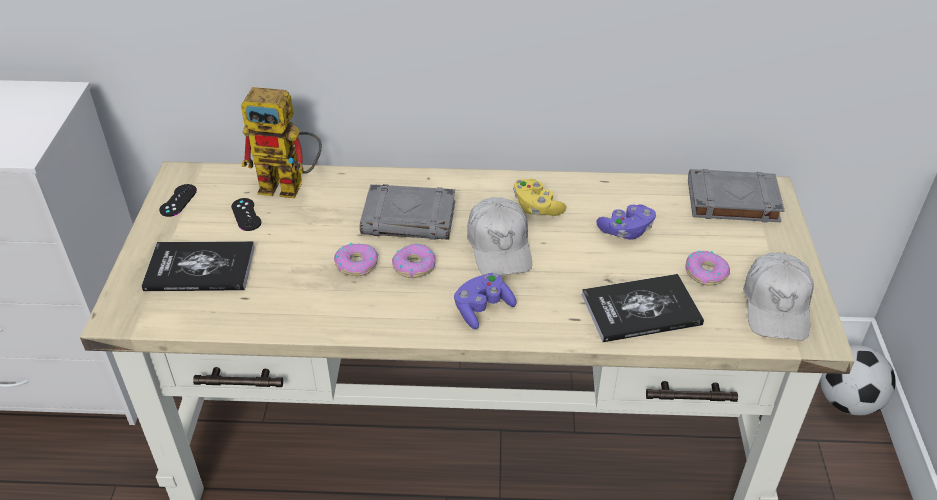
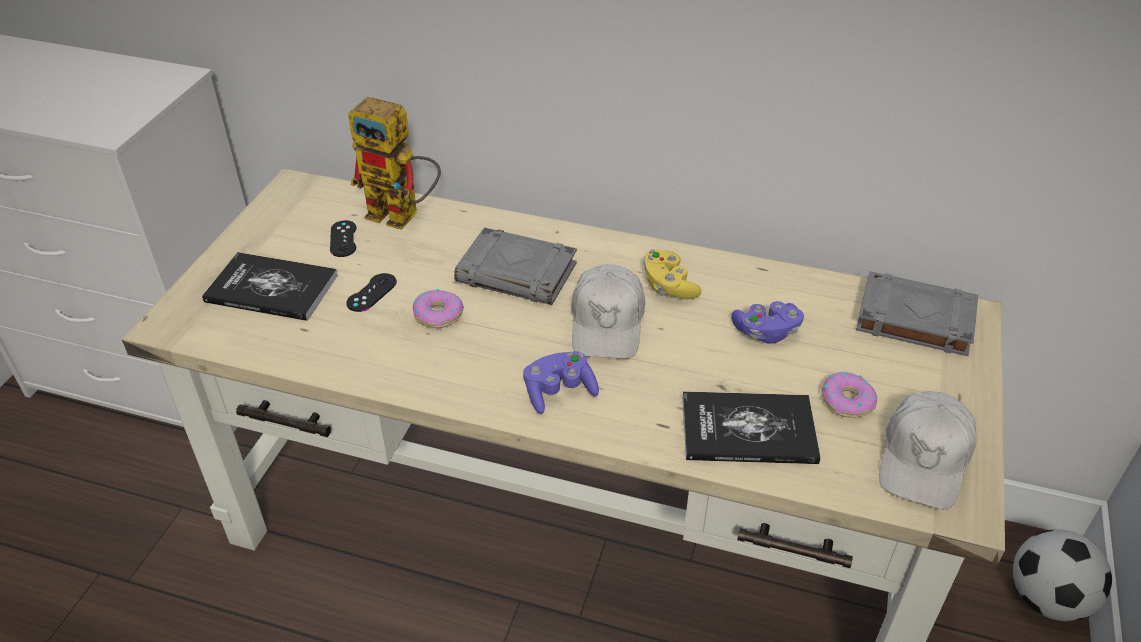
camera: 15 degrees right, 0 degrees up
black game controller [159,184,197,217] -> black game controller moved to [346,273,397,312]
donut [392,244,436,278] -> none

